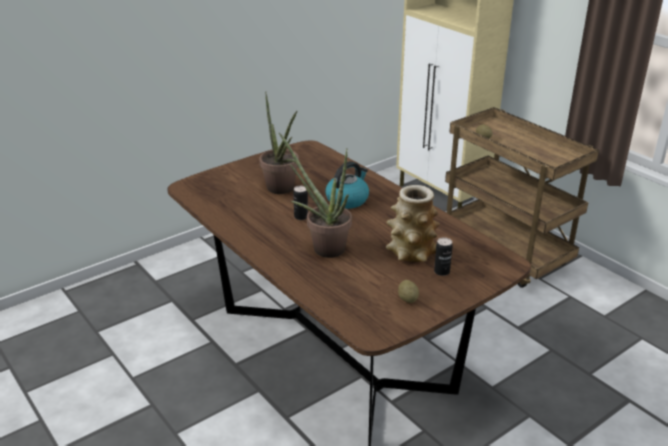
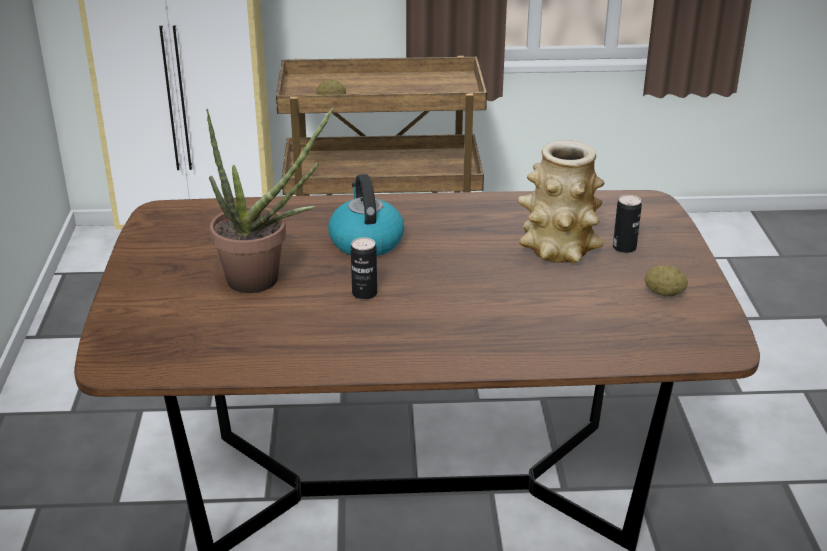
camera: 55 degrees left, 0 degrees up
potted plant [279,133,352,258] -> none

